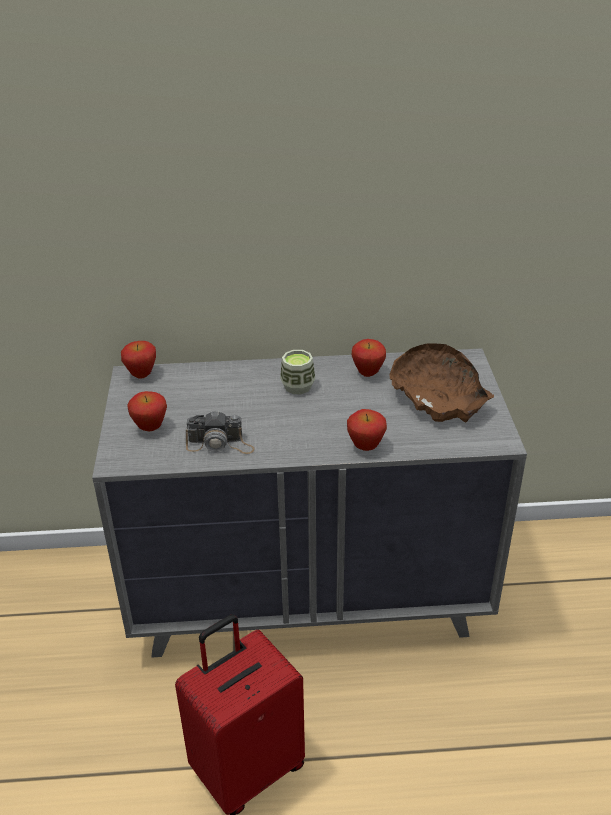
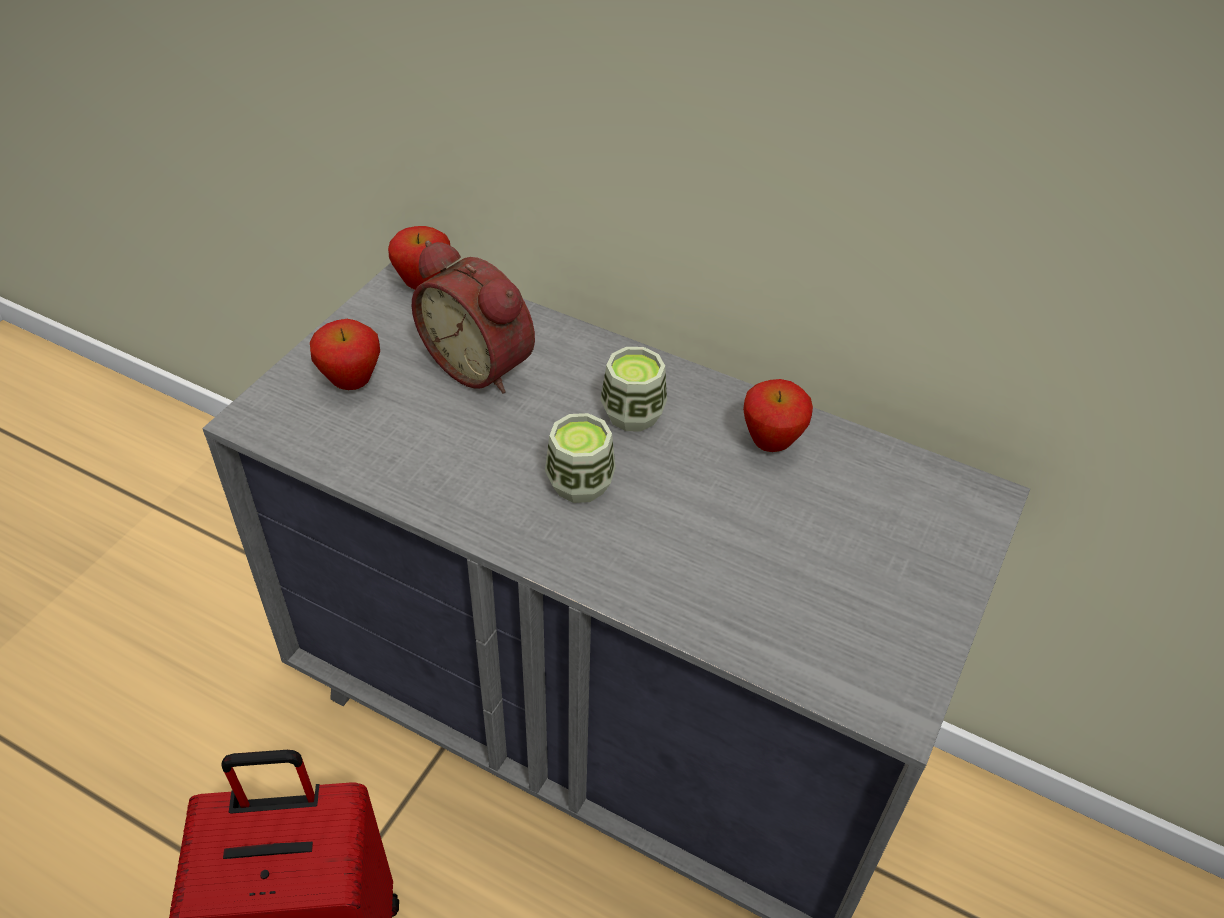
camera: 30 degrees right, 10 degrees up
camera [186,411,255,454] -> none
apple [347,409,387,451] -> none
brown bowl [390,344,494,423] -> none
none -> alarm clock [412,241,535,394]
none -> cup [545,413,616,503]

